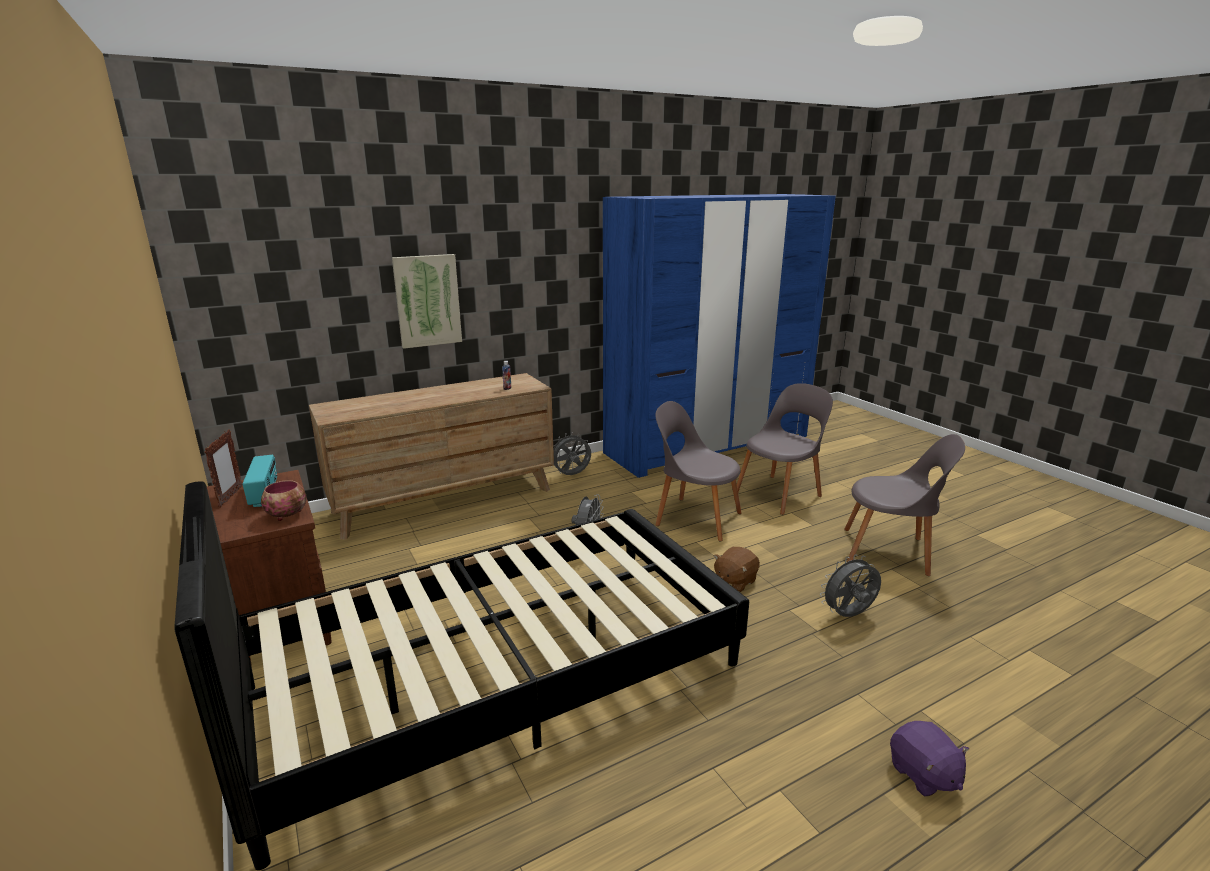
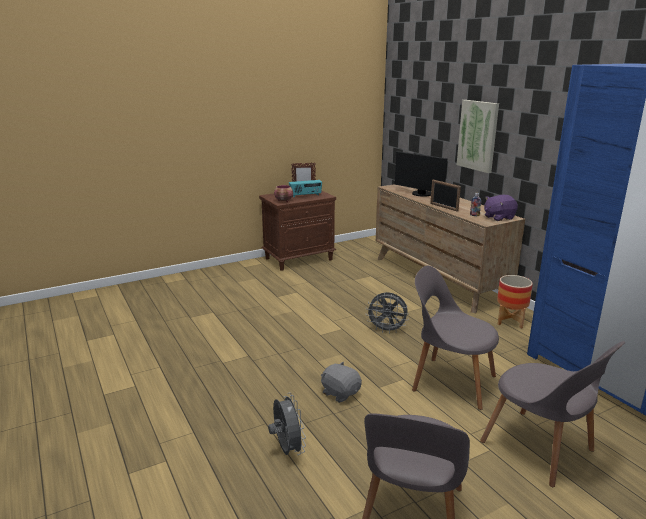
camera: 90 degrees right, 0 degrees up
black bed [174,481,749,870] -> none
grey fan [551,432,591,475] -> planter [497,275,533,329]
grey chair [655,401,742,541] -> grey chair turned 90 degrees counterclockwise [412,266,499,410]
brown plush toy [713,547,760,592] -> grey plush toy [321,362,362,403]
purple plush toy [890,721,969,797] -> purple plush toy moved to [484,195,518,221]
none -> monitor [395,151,447,197]
none -> picture frame [430,180,461,212]

